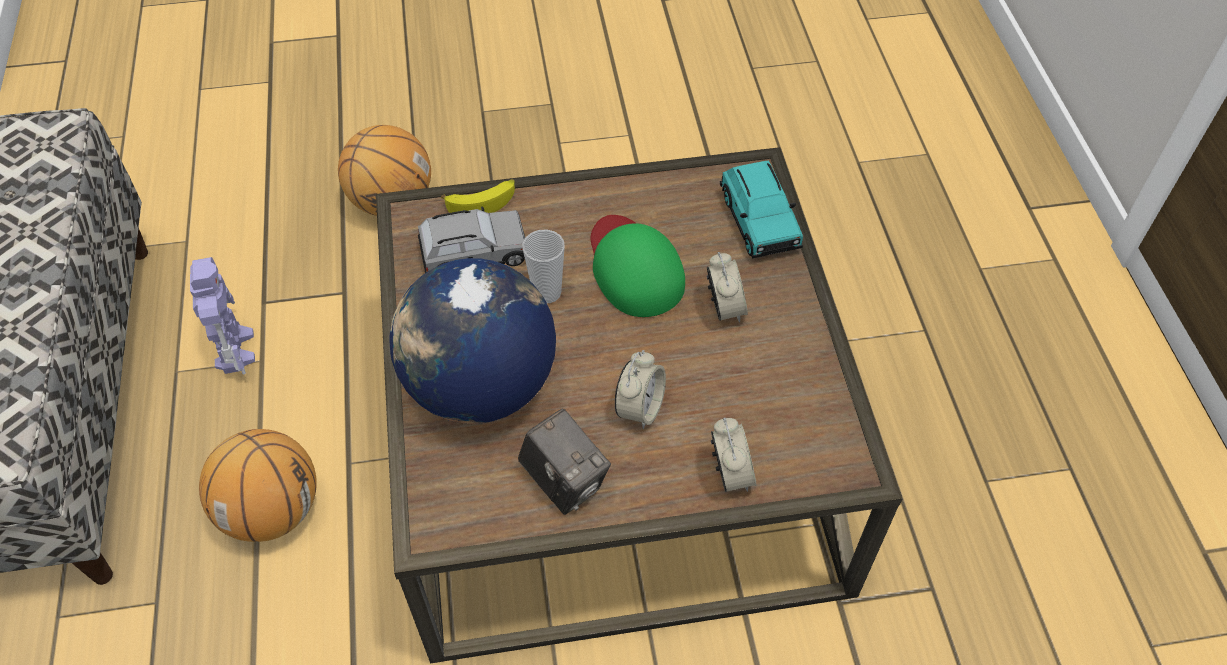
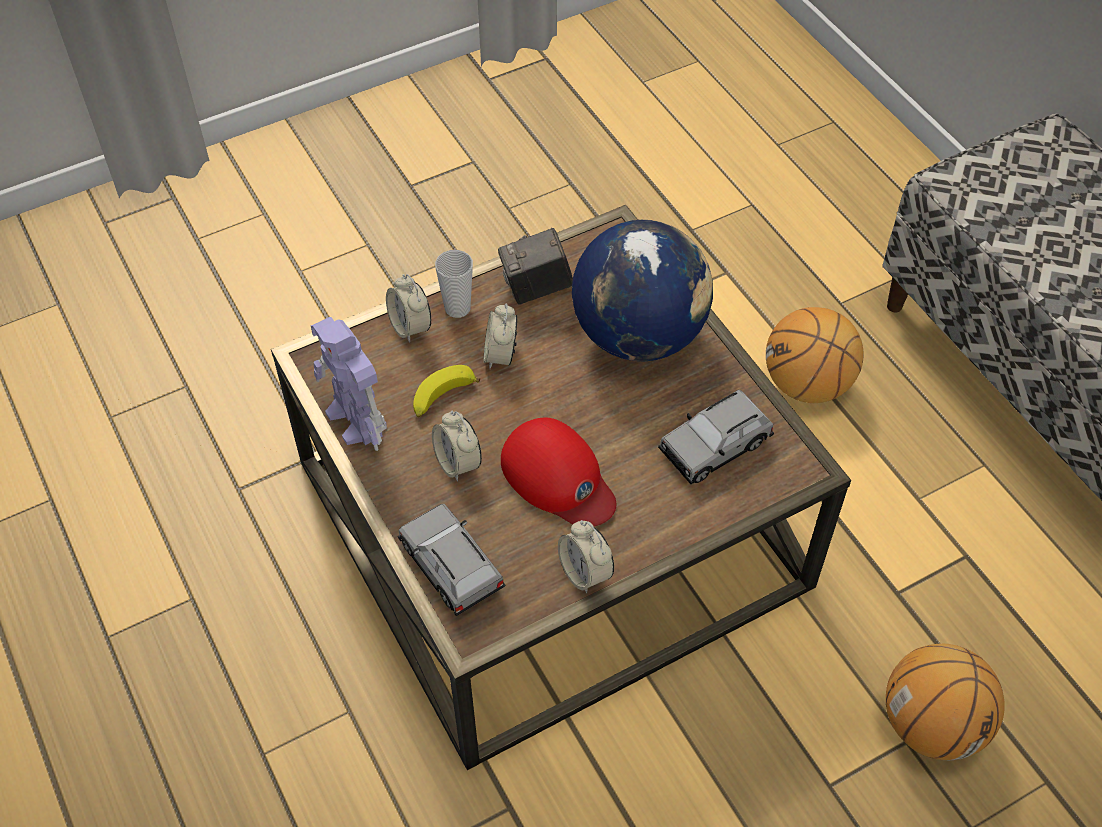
camera: 160 degrees right, 0 degrees up
toy robot [190,257,255,374] -> toy robot moved to [311,317,387,451]
banana [441,179,515,213] -> banana moved to [413,365,480,417]
camera [518,409,611,515] -> camera turned 45 degrees counterclockwise [498,228,573,304]
cup [523,229,565,303] -> cup moved to [435,250,473,318]
green cap [591,215,685,317] -> red cap [501,418,616,527]
turquoise toy car [720,160,803,258] -> grey toy car [398,504,506,616]
none -> alarm clock [558,520,614,593]

